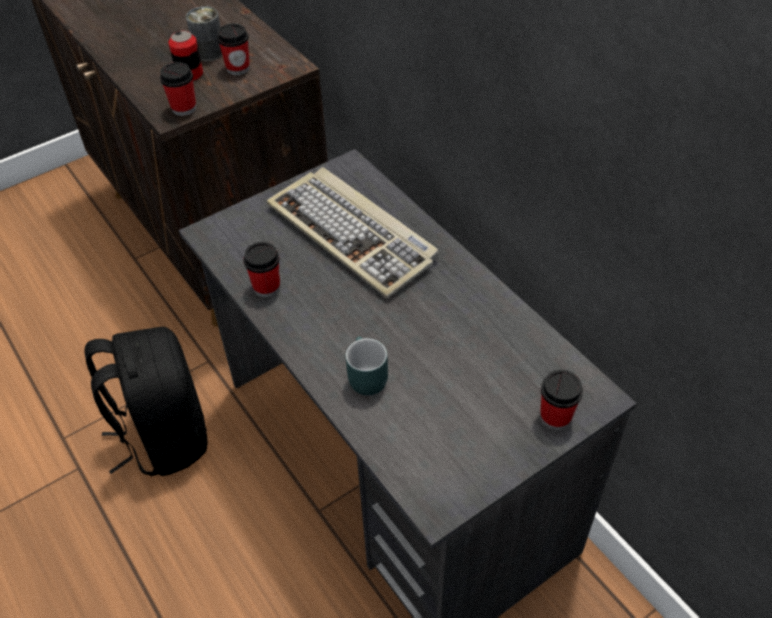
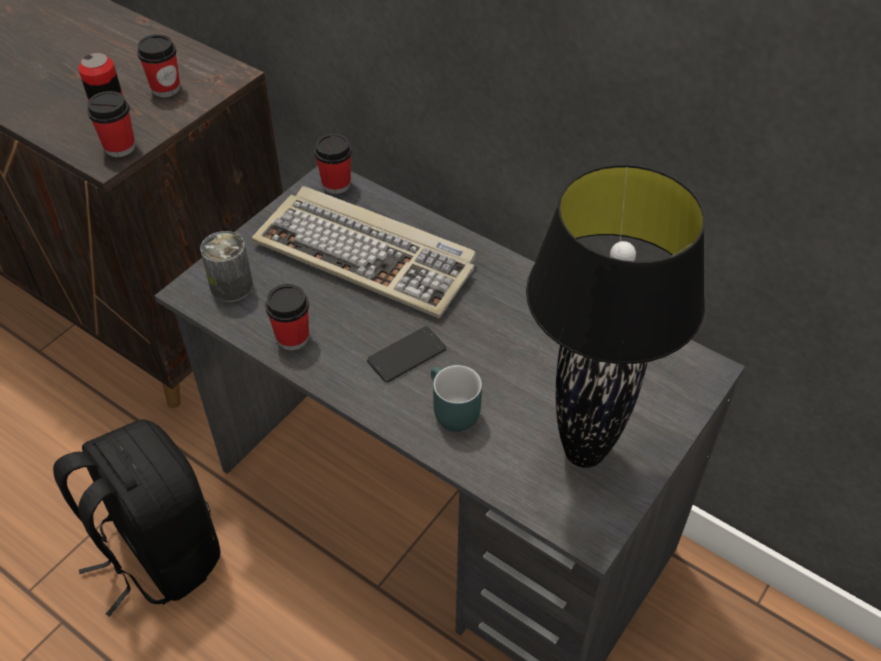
camera: 20 degrees left, 0 degrees up
can [186,6,223,61] -> can moved to [200,231,253,302]
cup [540,370,583,430] -> cup moved to [314,134,352,194]
none -> phone [367,327,447,382]
none -> black table lamp [526,164,705,468]

